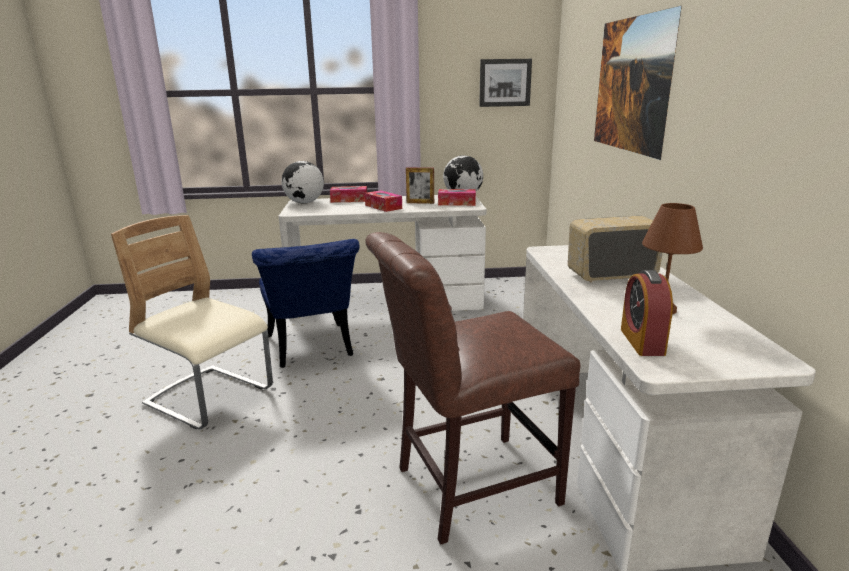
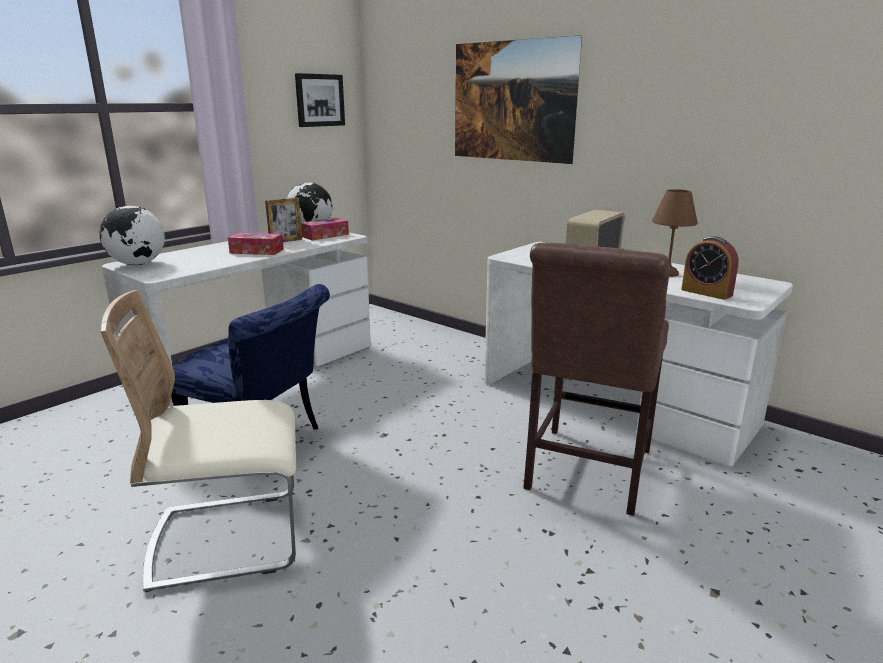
camera: 45 degrees left, 0 degrees up
tissue box [330,186,367,203] -> none

